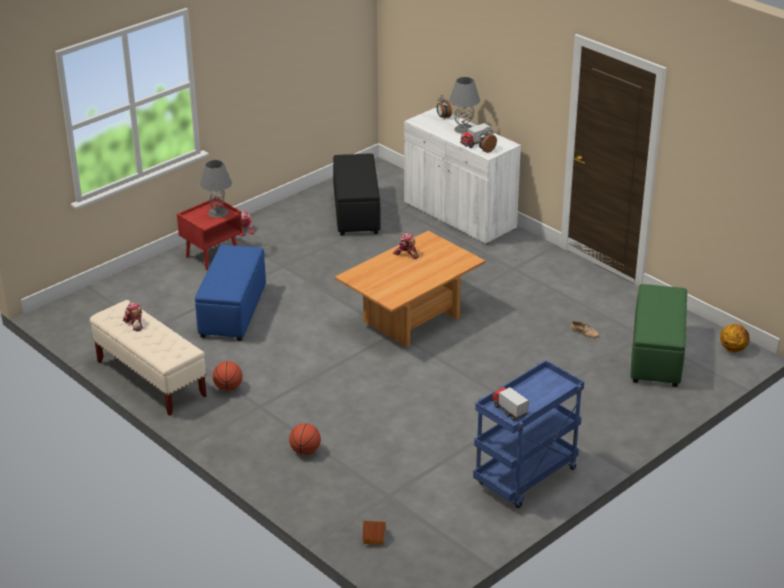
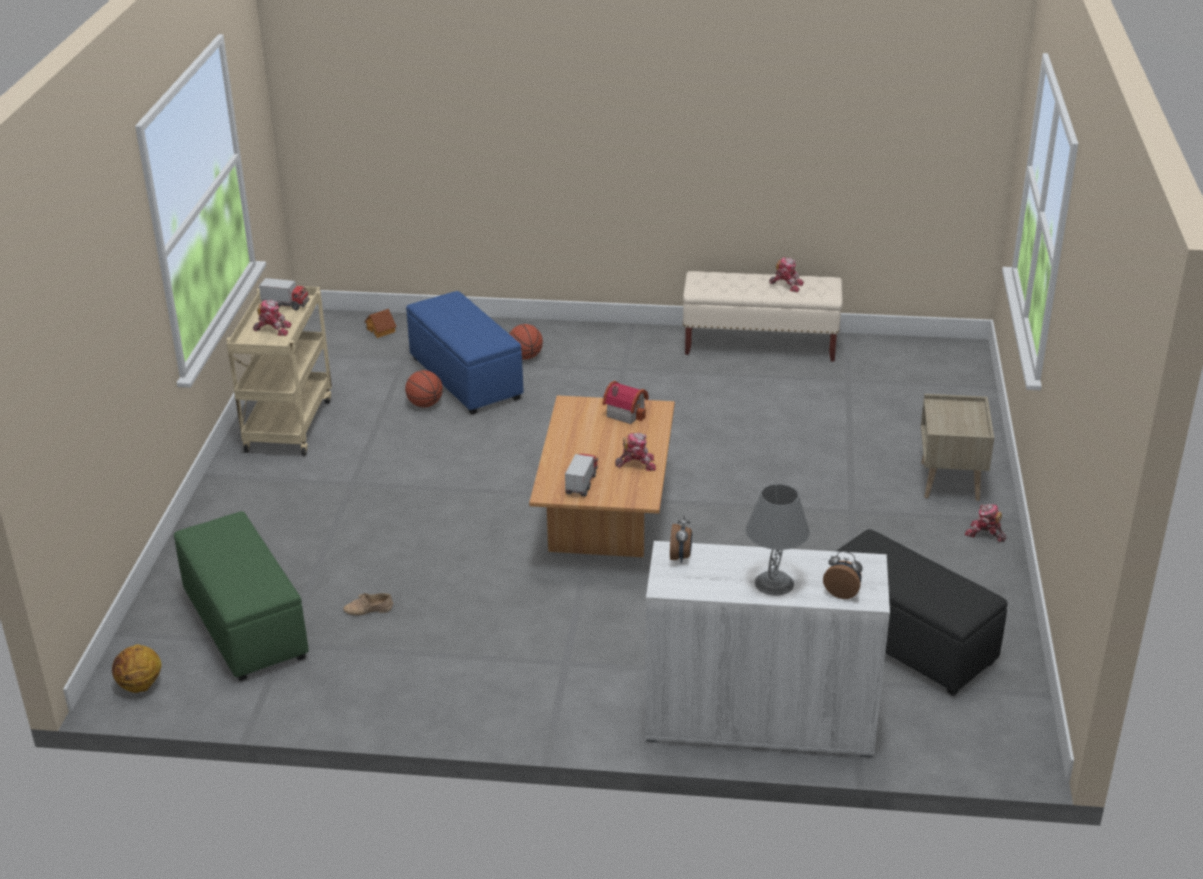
camera: 140 degrees right, 0 degrees up
red nightstand [177,197,243,270] -> beige nightstand [921,394,994,501]
blue ottoman [195,245,266,341] -> blue ottoman moved to [406,291,524,415]
grey table lamp [200,160,232,218] -> none
basketball [213,361,242,391] -> basketball moved to [405,370,443,408]
toy truck [460,123,491,148] -> toy truck moved to [565,454,598,497]
blue cart [473,360,584,508] -> beige cart [226,286,332,456]
none -> toy robot [253,300,291,336]
none -> toy house [603,381,649,424]

